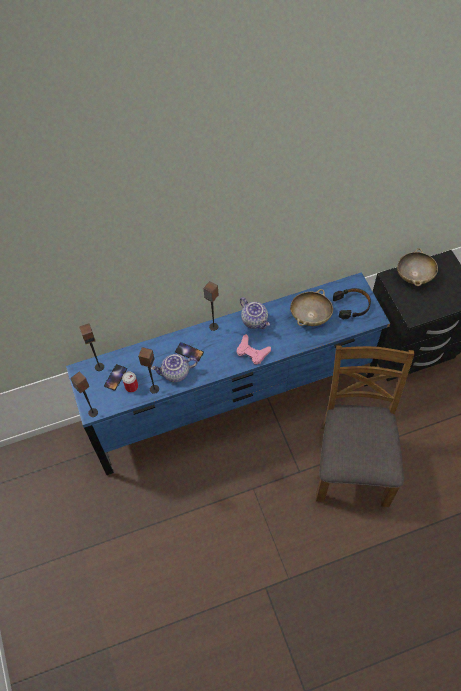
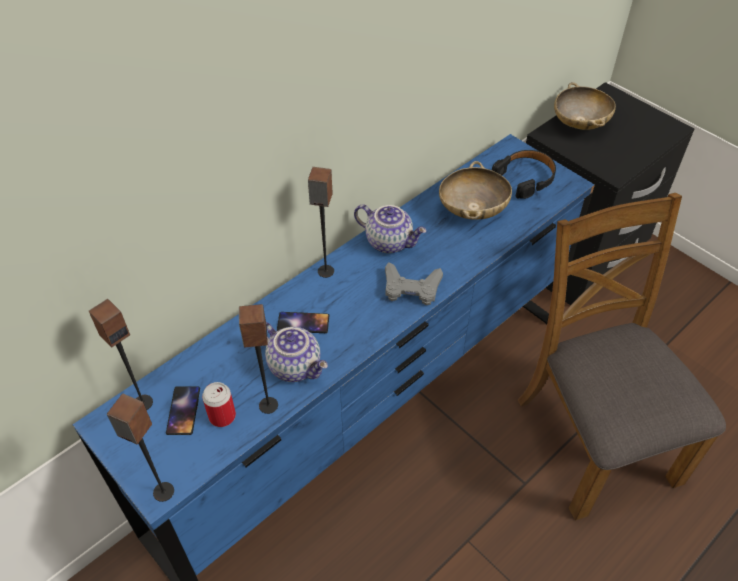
camera: 25 degrees left, 10 degrees down
teapot [151,354,198,382] -> teapot turned 105 degrees counterclockwise [265,322,328,382]
pink game controller [237,334,271,365] -> grey game controller [385,262,443,305]

